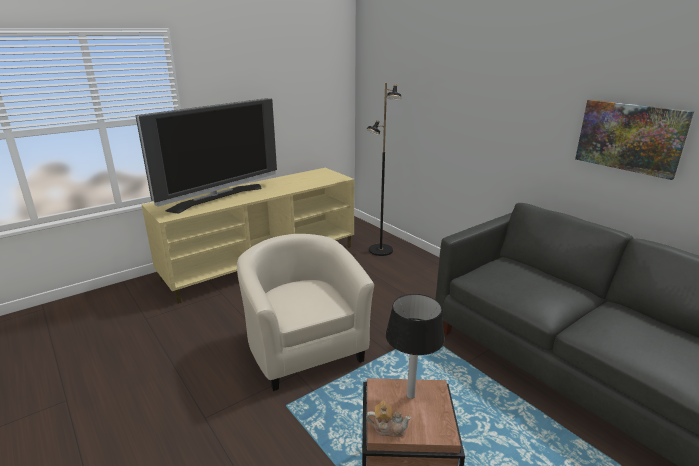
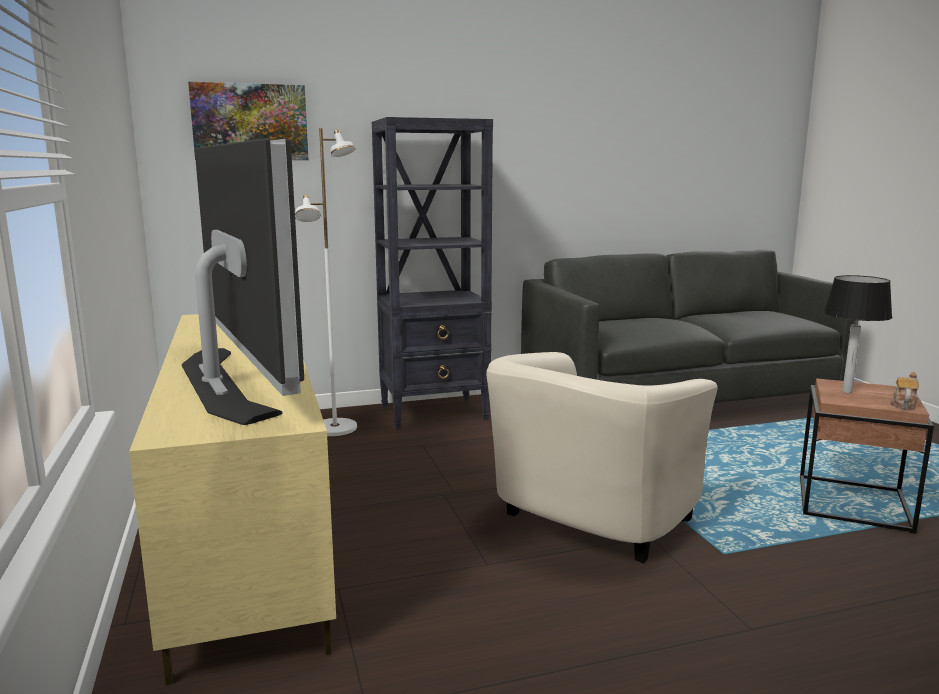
camera: 70 degrees left, 10 degrees down
beige armchair [237,234,374,391] -> beige armchair turned 45 degrees counterclockwise [486,352,718,563]
black floor lamp [367,83,402,256] -> white floor lamp [295,128,357,436]
picture [575,100,694,180] -> picture moved to [188,82,308,160]
none -> black bookcase [372,117,493,430]

